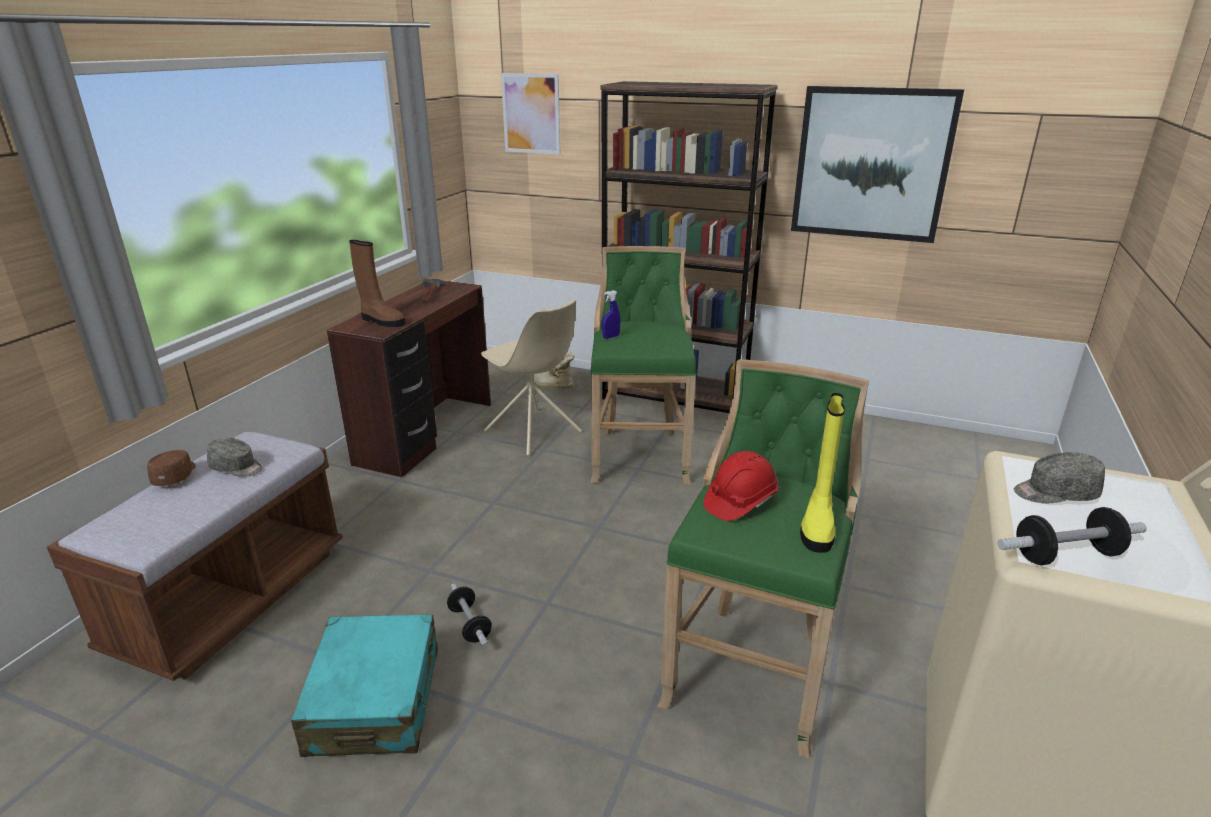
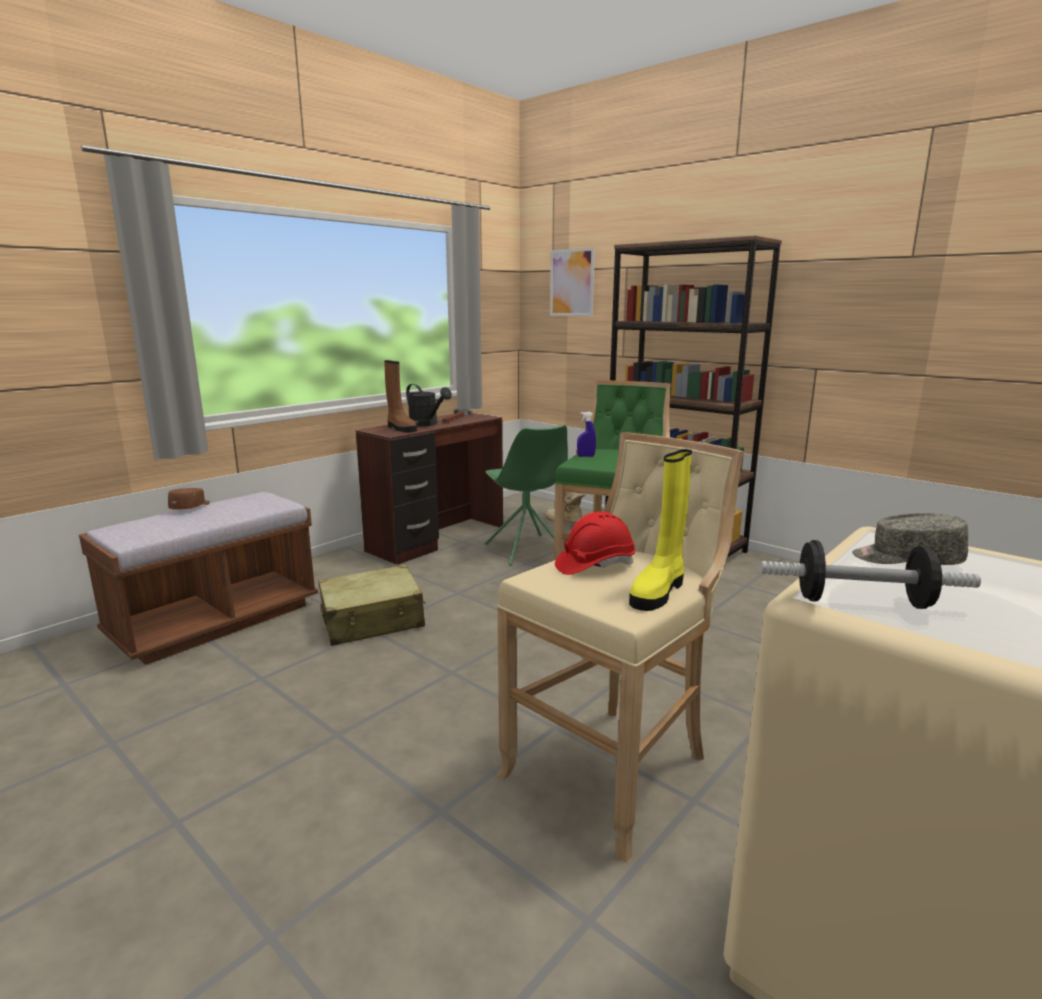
camera: 20 degrees right, 10 degrees down
grey cap [207,438,263,477] -> none
turquoise suitcase [291,614,438,757] -> none
dumbbell [447,583,492,648] -> none
beige chair [481,300,582,456] -> green chair [485,425,568,566]
green stool [658,359,869,759] -> beige stool [497,432,744,863]
picture [791,86,964,243] -> none
none -> beige suitcase [318,565,426,646]
none -> black watering can [406,384,452,426]

